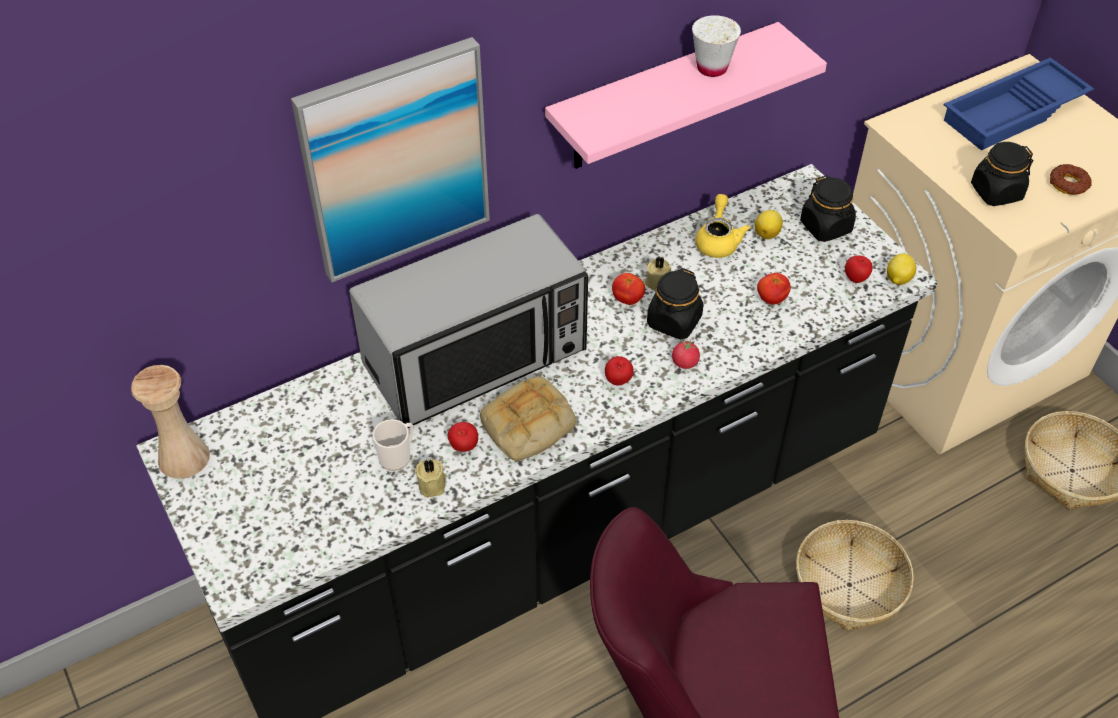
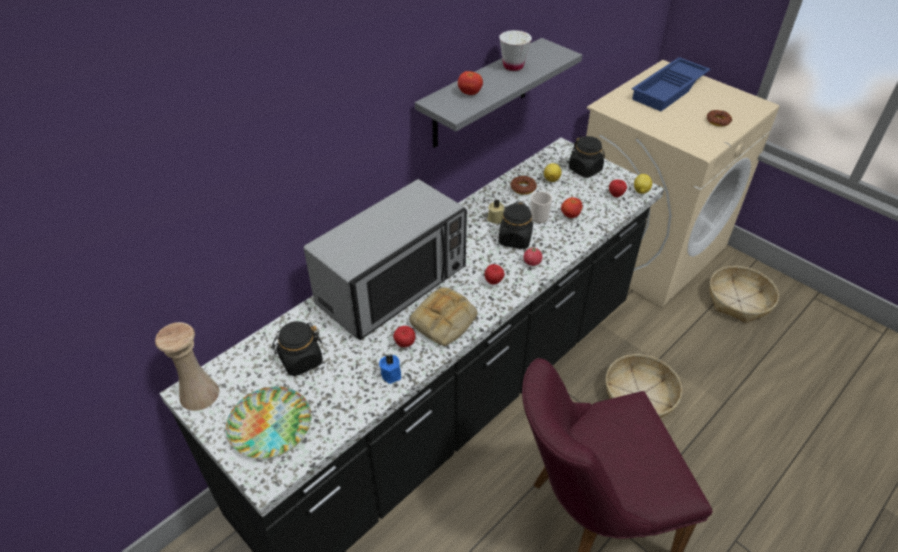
camera: 15 degrees left, 5 degrees down
picture [291,37,490,282] -> none
mug [372,419,414,471] -> mug moved to [530,191,552,223]
beige candle [415,459,446,498] -> blue candle [379,354,401,384]
pink shelf [545,22,827,169] -> grey shelf [415,38,582,148]
tomato [612,273,645,305] -> tomato moved to [458,71,483,95]
yellow teapot [695,194,750,258] -> donut [511,176,537,195]
black jar [971,142,1033,206] -> black jar moved to [271,321,323,376]
none -> plate [226,387,311,459]

